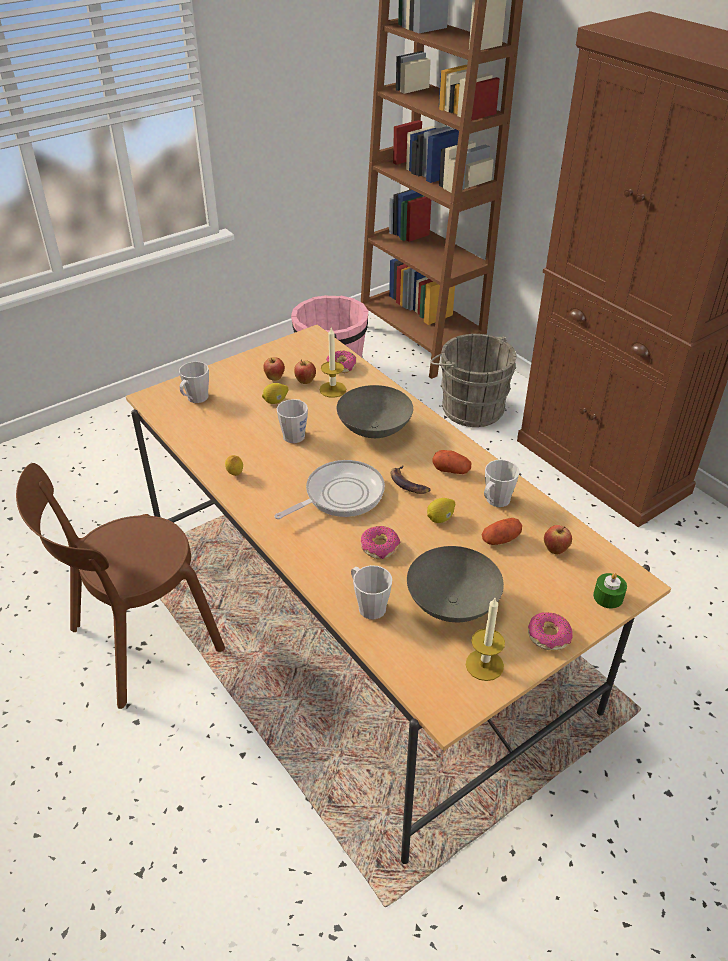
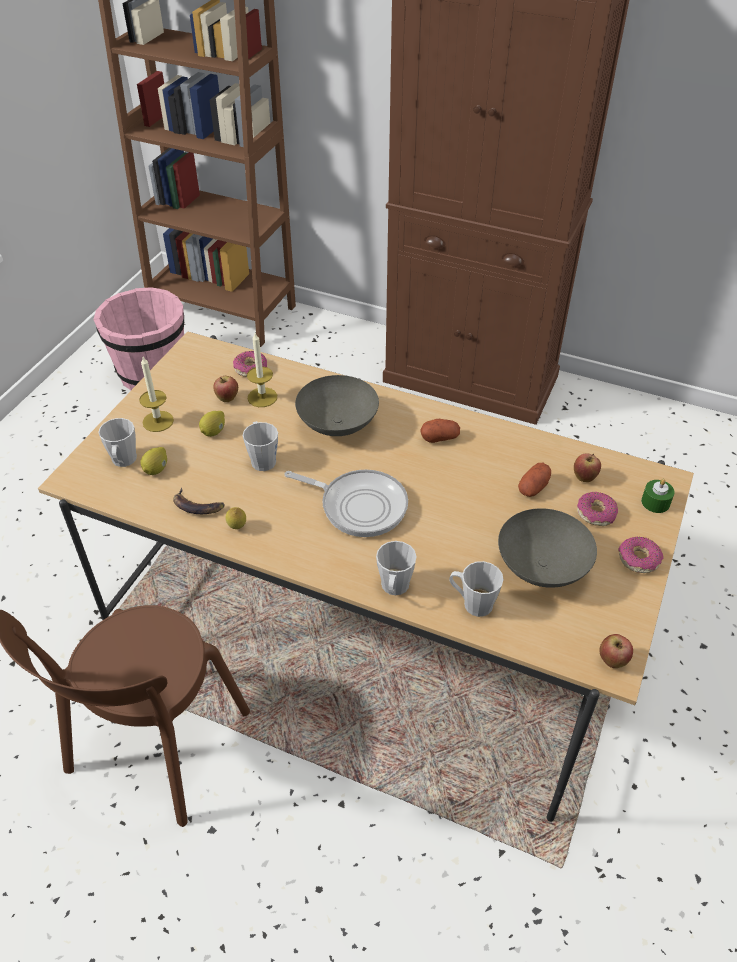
camera: 30 degrees left, 5 degrees up
apple [263,357,285,381] -> apple moved to [599,634,633,668]
frying pan [275,460,385,519] -> frying pan turned 90 degrees clockwise [284,470,408,537]
donut [361,526,401,559] -> donut moved to [577,492,618,526]
banana [391,466,431,494] -> banana moved to [173,488,225,514]
lemon [427,498,455,523] -> lemon moved to [140,447,167,475]
grey bucket [431,334,516,427] -> none
candle [466,598,505,681] -> candle moved to [139,357,174,432]
grey mug [484,460,520,507] -> grey mug moved to [376,541,417,595]

